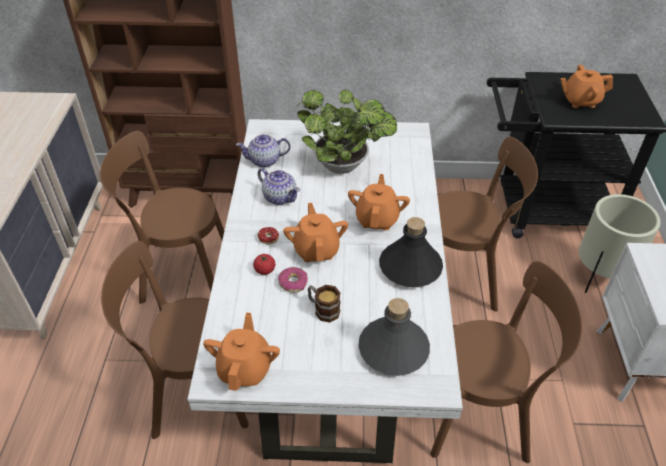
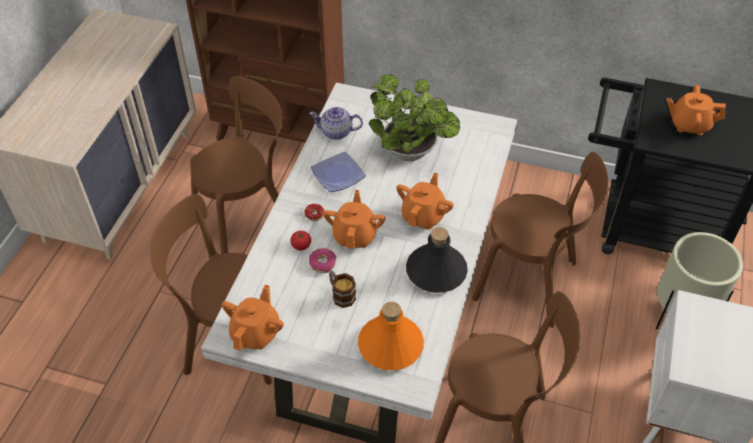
camera: 15 degrees right, 5 degrees up
brown chair [100,131,224,304] -> brown chair turned 135 degrees clockwise [190,76,283,254]
teapot [258,168,300,205] -> plate [311,152,366,192]
grey bottle [358,298,430,376] -> orange bottle [358,302,424,371]

